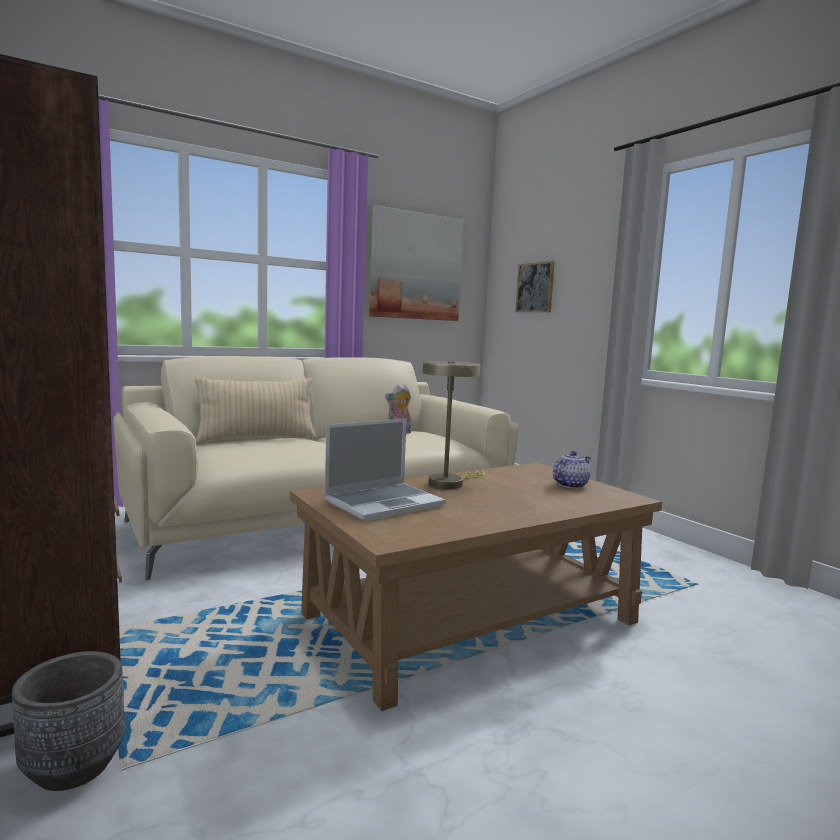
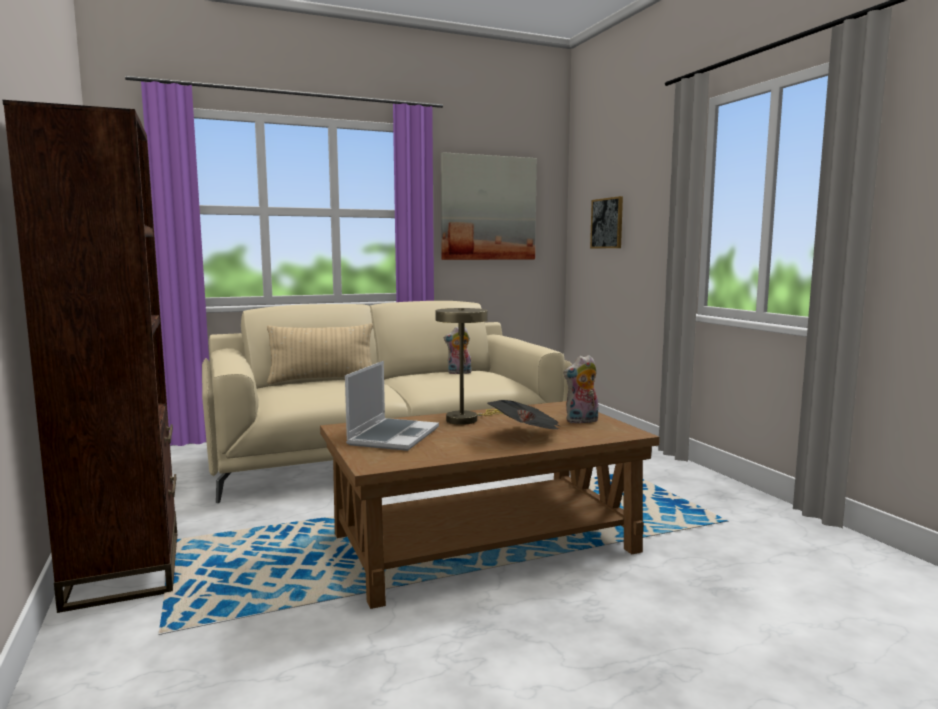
camera: 10 degrees right, 0 degrees up
grey planter [12,651,125,791] -> none
laptop [324,419,446,522] -> laptop turned 45 degrees counterclockwise [345,361,439,451]
teapot [553,451,591,489] -> plush toy [563,355,598,424]
none -> newspaper [487,400,560,429]

